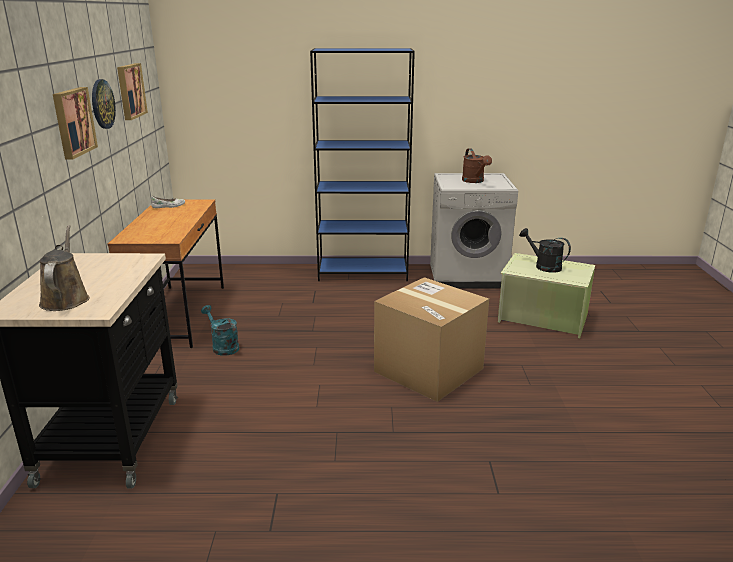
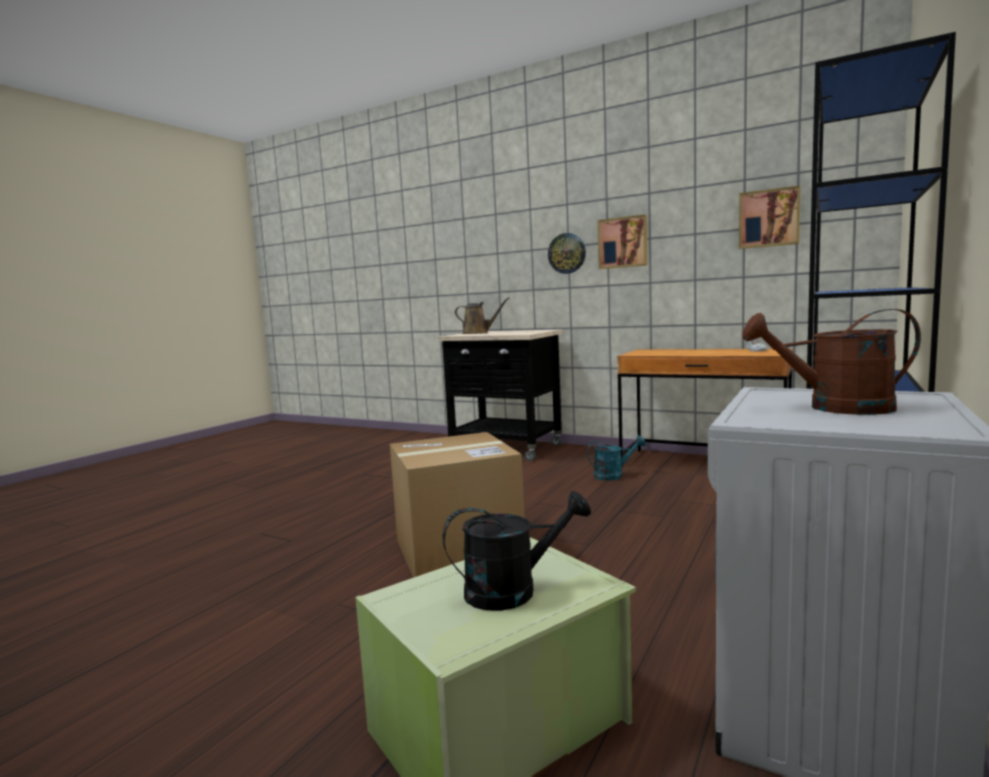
camera: 120 degrees right, 15 degrees down
wall clock [92,79,116,129] -> wall clock moved to [548,233,586,274]

